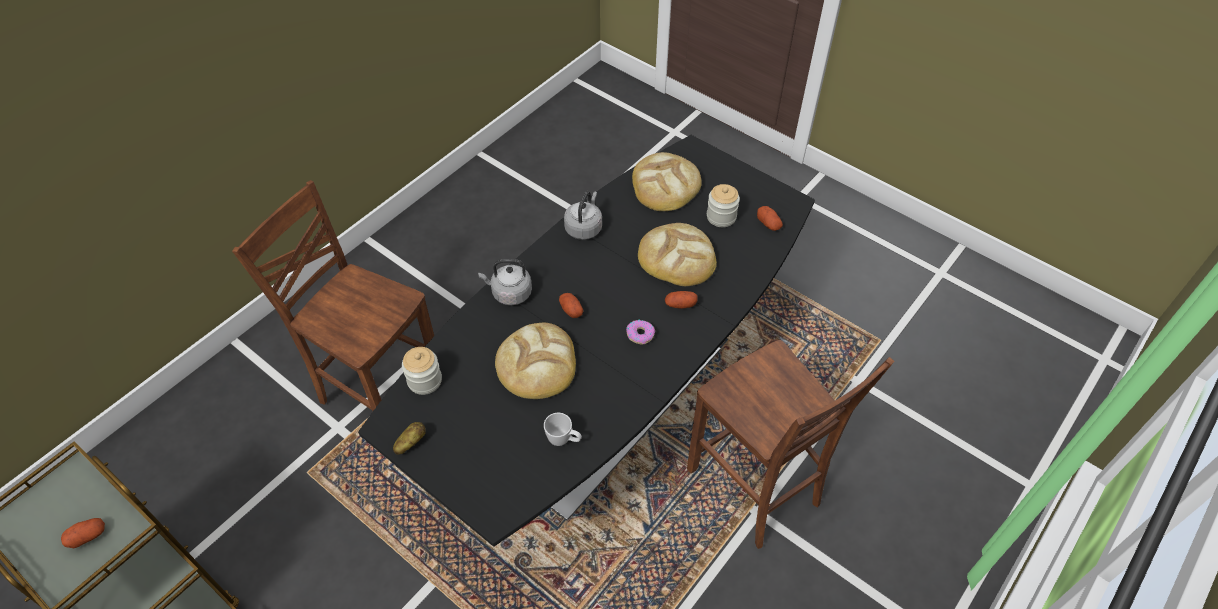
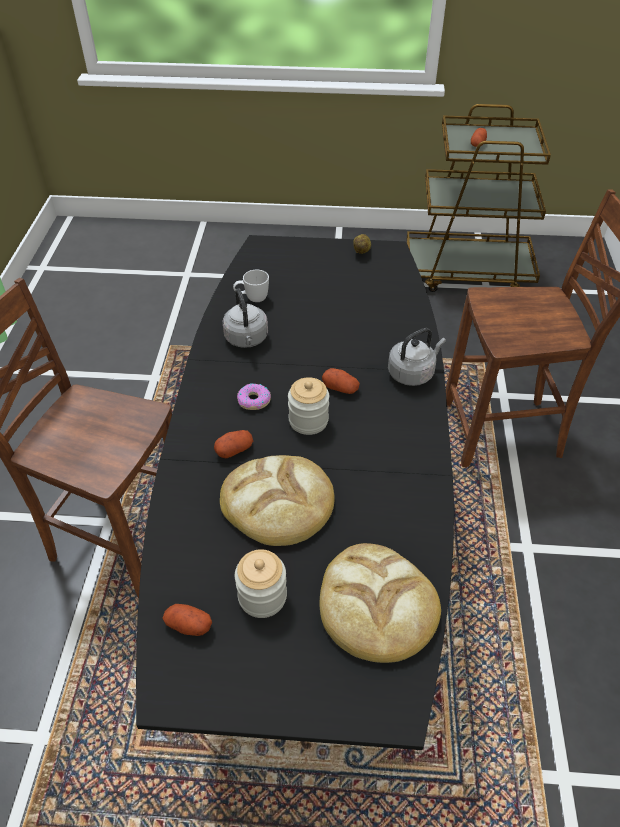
camera: 145 degrees right, 5 degrees down
jar [402,347,442,395] -> jar moved to [288,377,329,435]
bread [495,323,576,399] -> none
grey kettle [564,191,602,240] -> grey kettle moved to [223,288,268,348]

